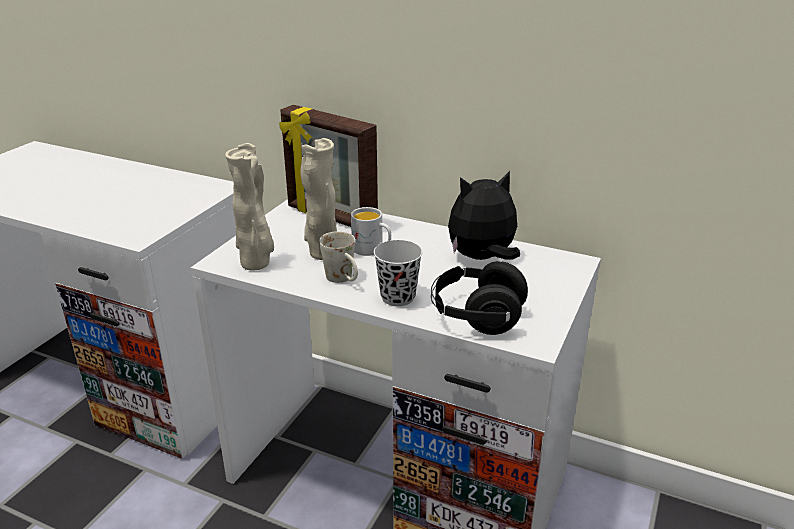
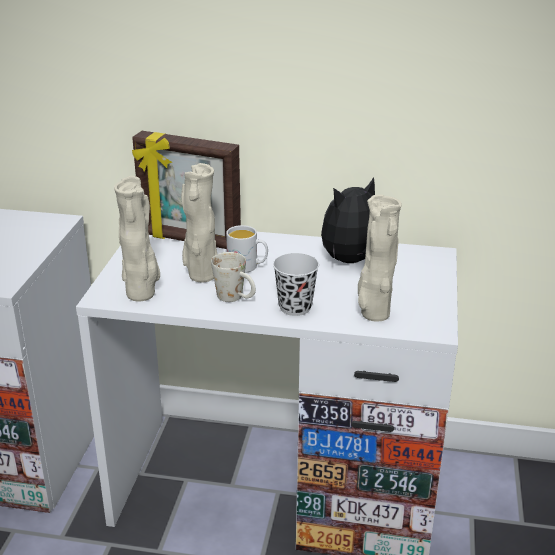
camera: 15 degrees left, 0 degrees up
black headphones [431,261,528,335] -> beige vase [358,195,402,321]

